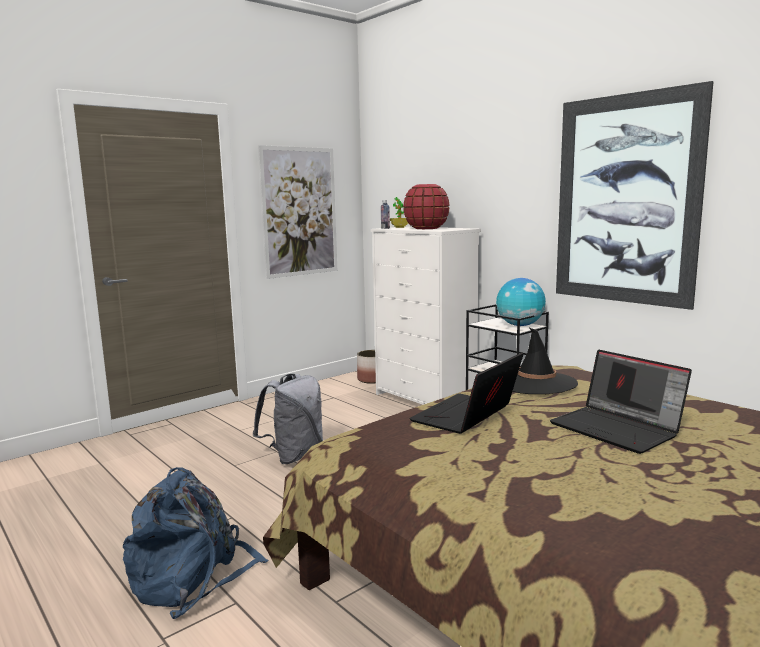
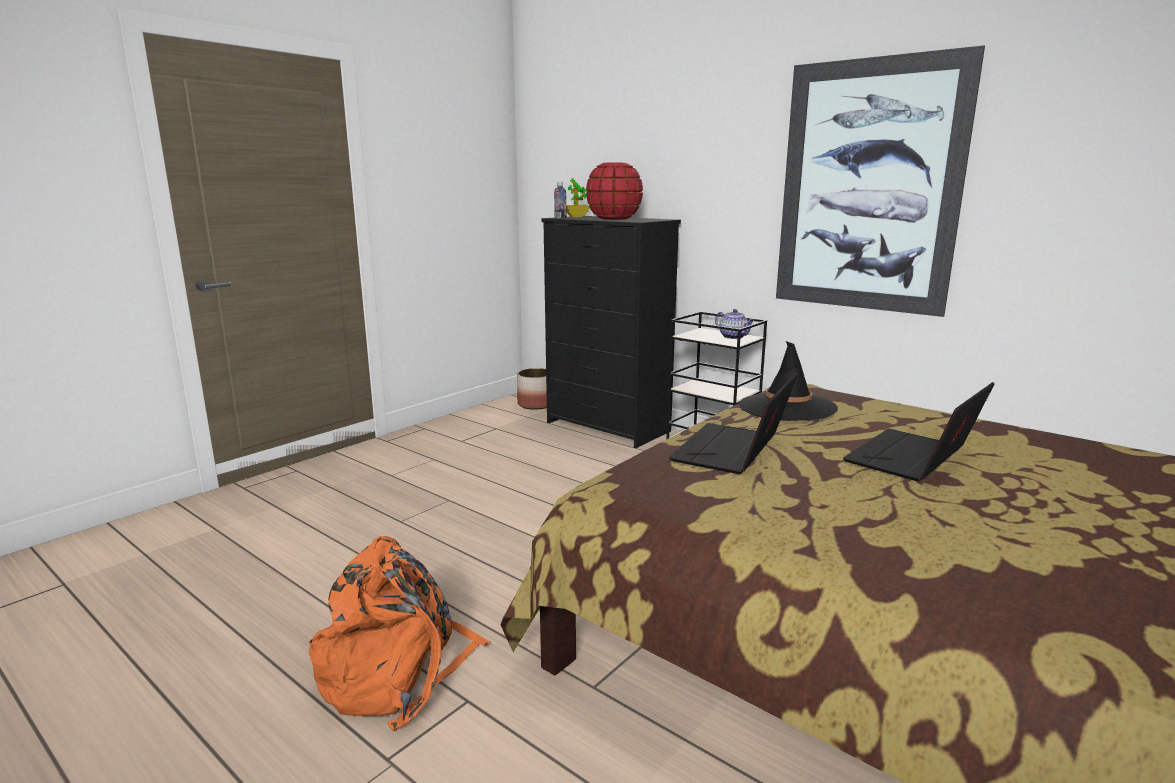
camera: 10 degrees left, 5 degrees up
blue backpack [123,467,269,619] -> orange backpack [309,536,491,731]
grey backpack [253,374,323,464] -> none
picture [258,145,337,279] -> none
white dresser [371,226,481,405] -> black dresser [541,216,681,448]
globe [496,278,546,326] -> teapot [715,309,754,339]
laptop [550,350,692,454] -> laptop turned 90 degrees clockwise [843,382,994,481]

